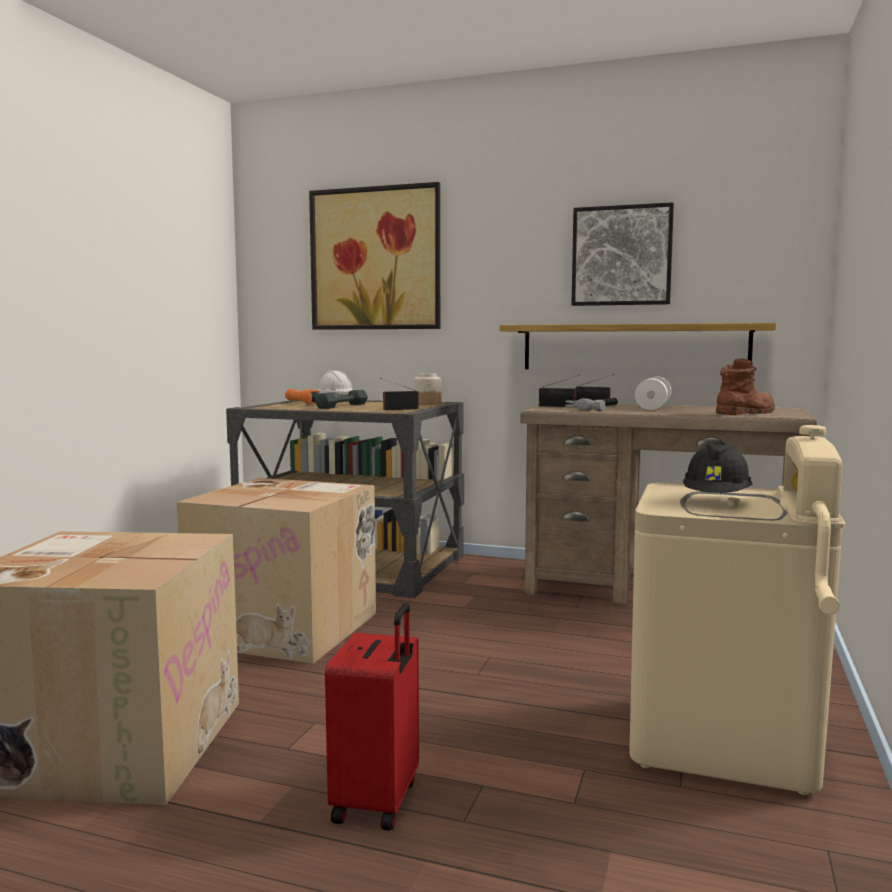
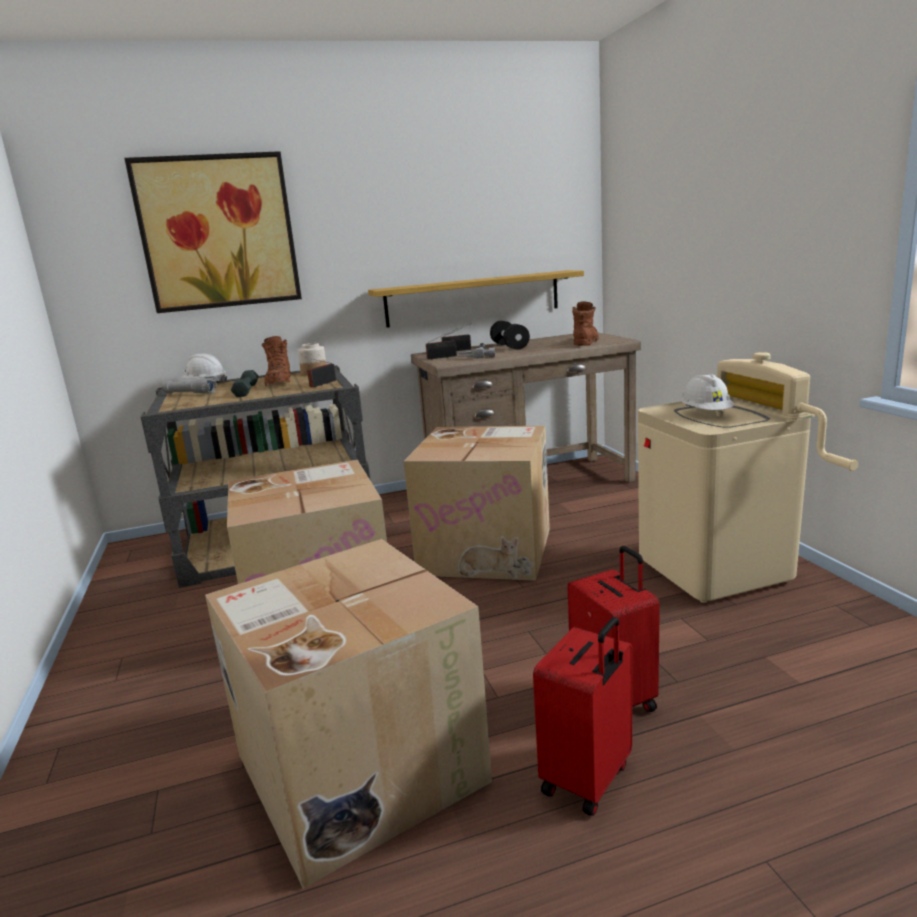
camera: 35 degrees left, 10 degrees up
orange flashlight [285,389,320,404] -> grey flashlight [162,378,217,394]
picture [571,202,674,306] -> none
white dumbbell [635,377,671,410] -> black dumbbell [490,321,530,350]
black hard hat [683,443,752,494] -> white hard hat [681,374,735,410]
none -> brown boot [262,336,291,386]
none -> cardboard box [404,426,550,581]
none -> red suitcase [533,617,632,816]

